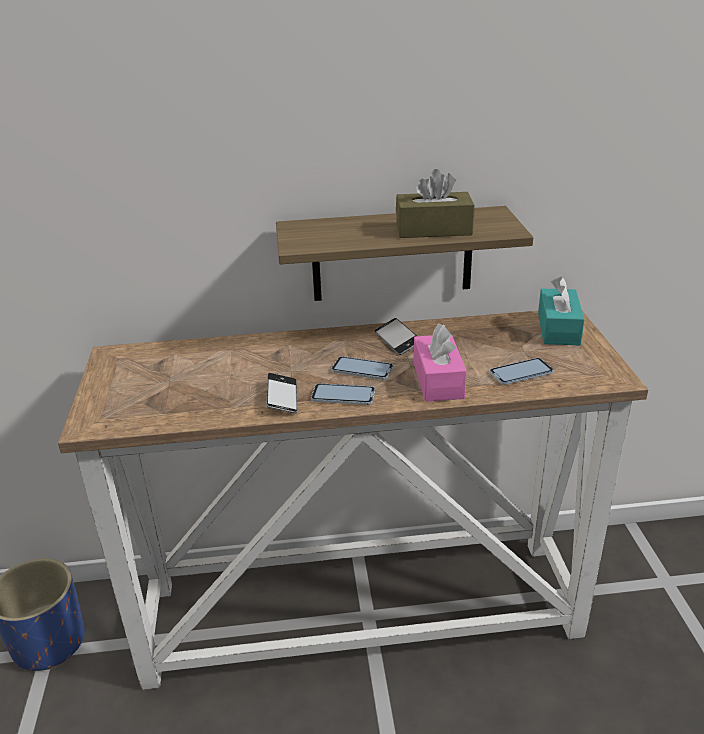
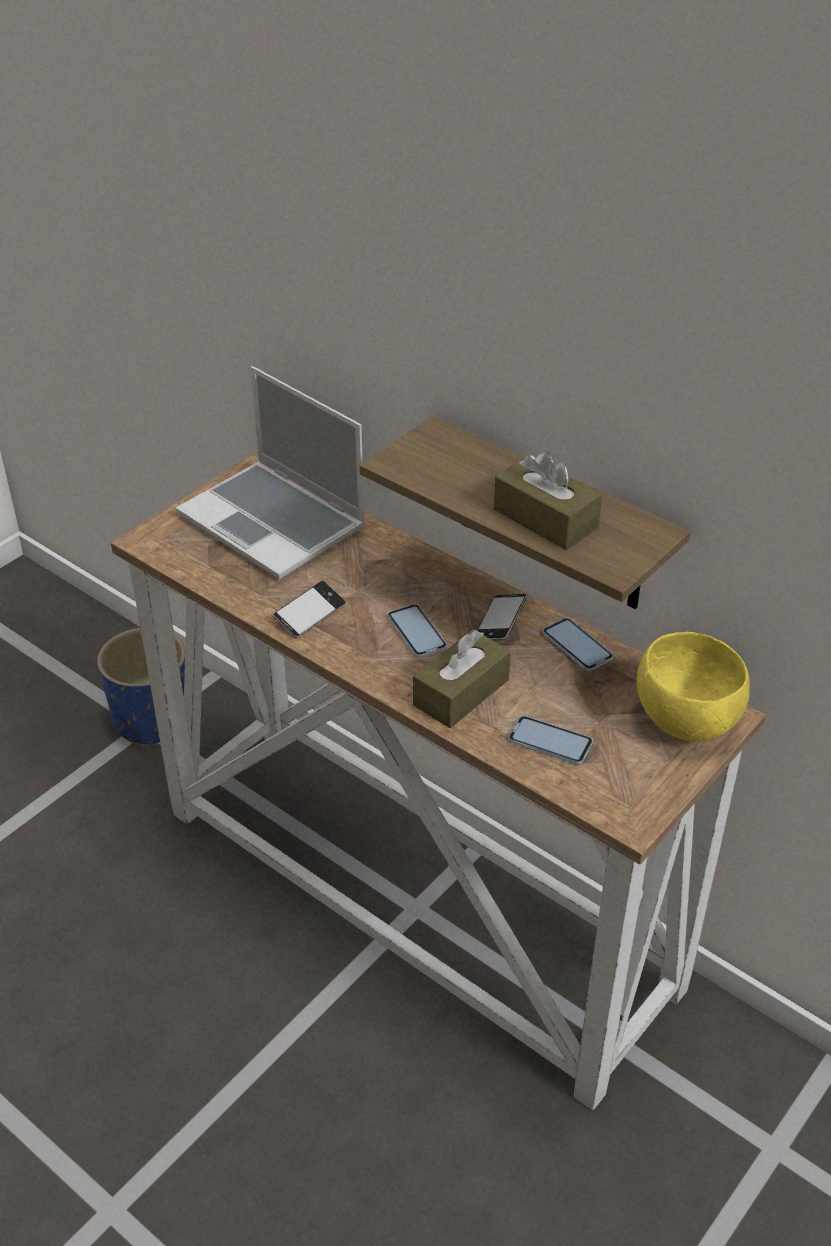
camera: 45 degrees right, 10 degrees up
phone [311,383,375,405] -> phone moved to [542,618,613,671]
pink tissue box [414,323,467,402] -> brown tissue box [413,629,511,728]
turquoise tissue box [538,276,585,345] -> yellow bowl [637,632,750,742]
none -> laptop [176,366,366,580]

